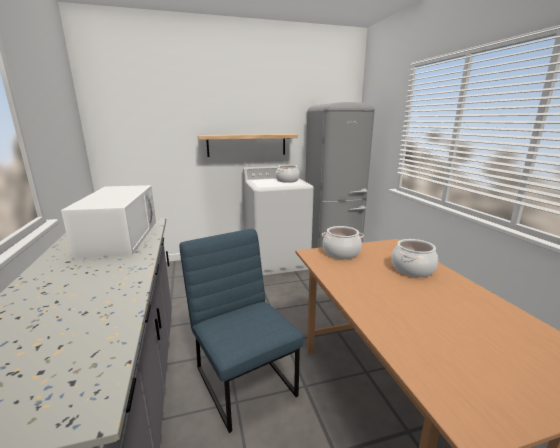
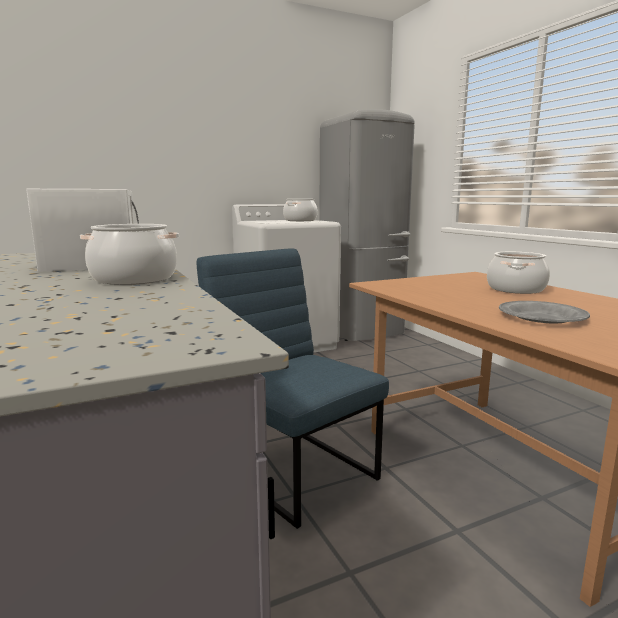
camera: 10 degrees left, 5 degrees down
shelf [198,134,298,157] -> none
cooking pot [322,226,364,259] -> cooking pot moved to [80,224,179,285]
none -> grey plate [499,301,590,323]

